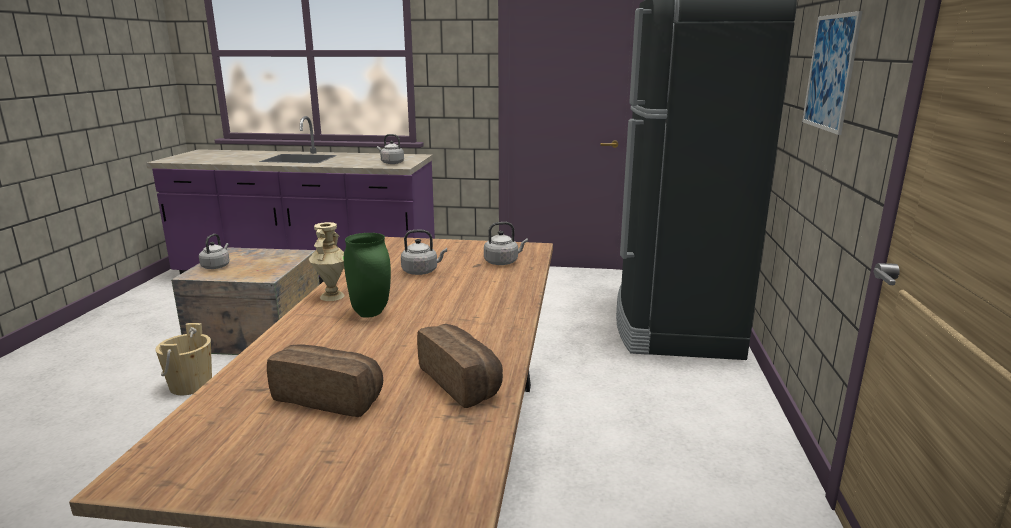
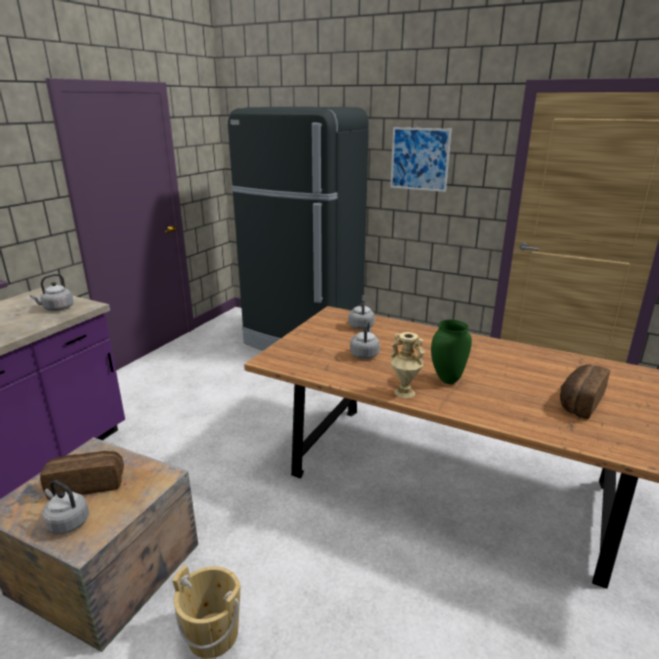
camera: 70 degrees left, 5 degrees up
bread [417,324,503,408] -> bread moved to [40,451,124,500]

